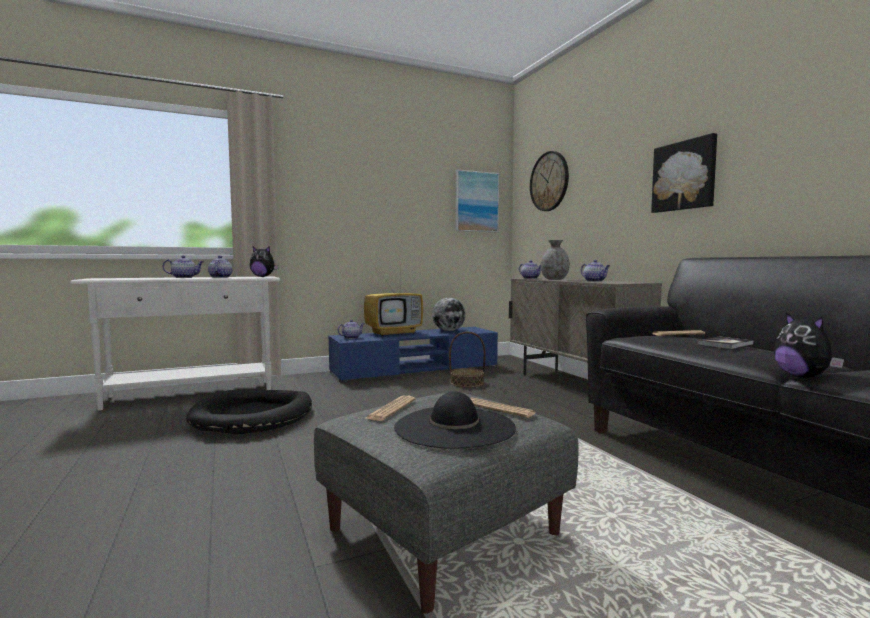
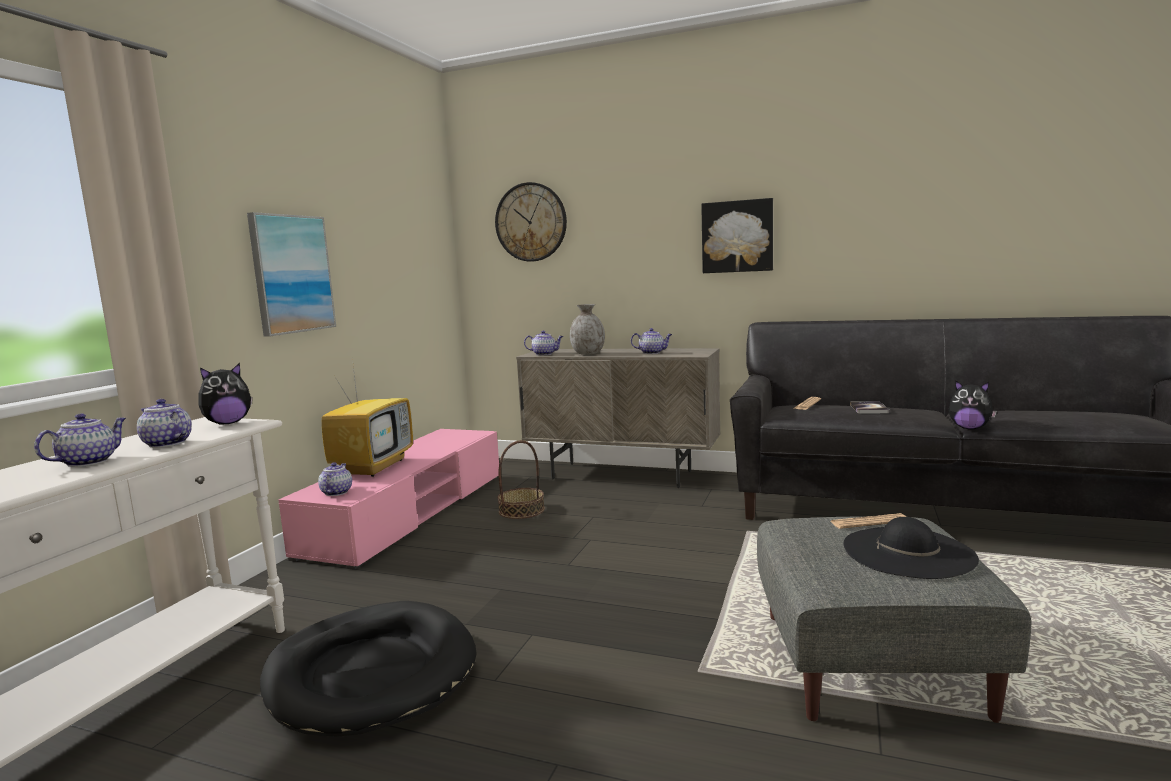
camera: 45 degrees left, 5 degrees up
blue tv stand [329,327,498,382] -> pink tv stand [278,429,499,570]
newspaper [366,395,416,421] -> none
globe [432,298,466,331] -> none
picture [455,169,499,232] -> picture moved to [247,212,336,337]

